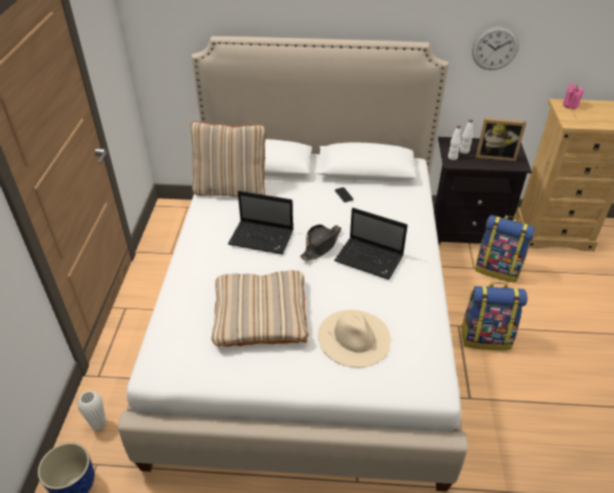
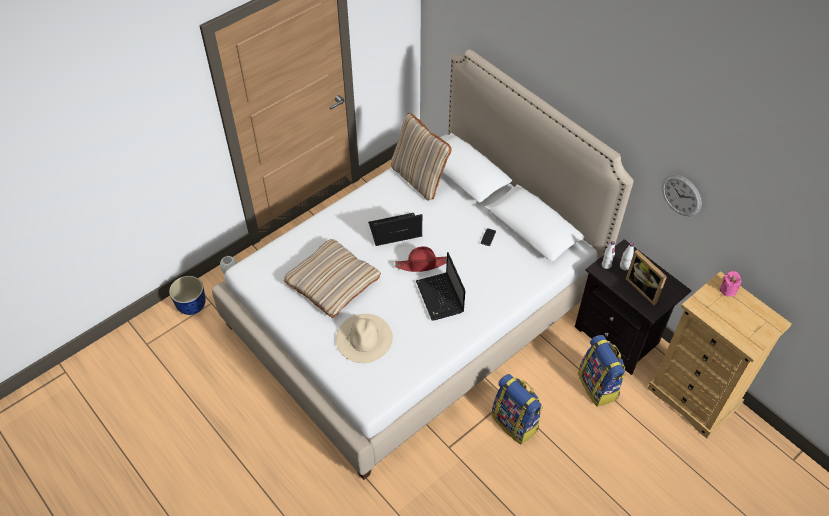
camera: 45 degrees right, 10 degrees up
laptop [228,191,293,254] -> laptop turned 105 degrees clockwise [368,213,422,246]
black hat [300,224,341,261] -> red hat [395,246,447,272]

